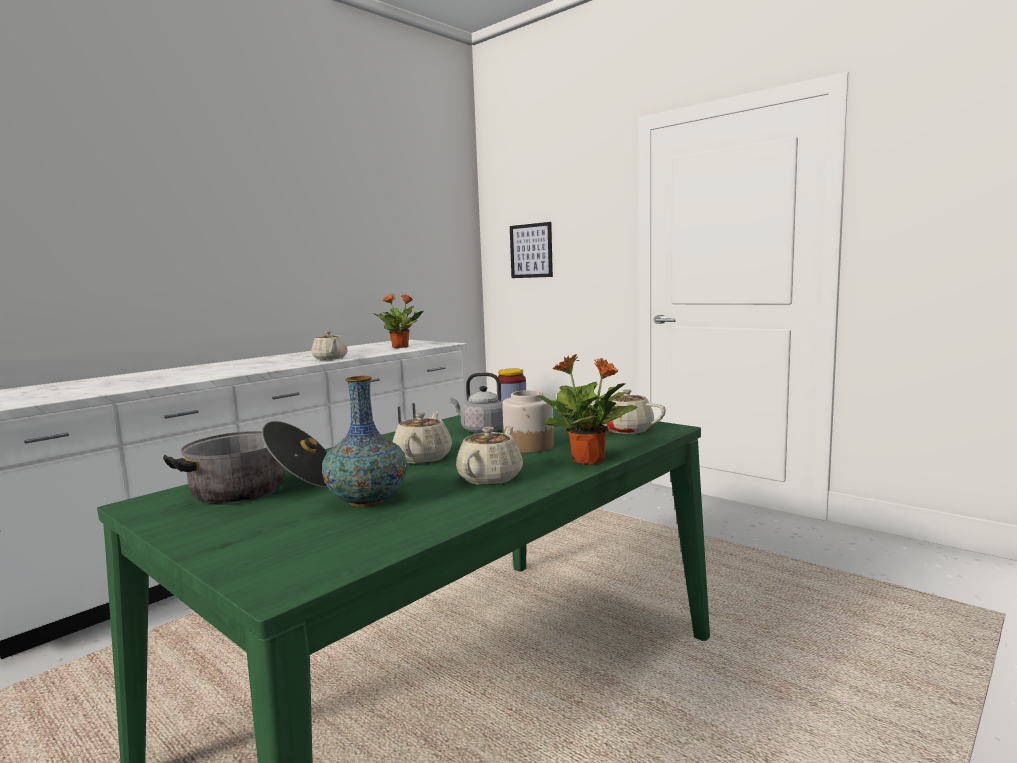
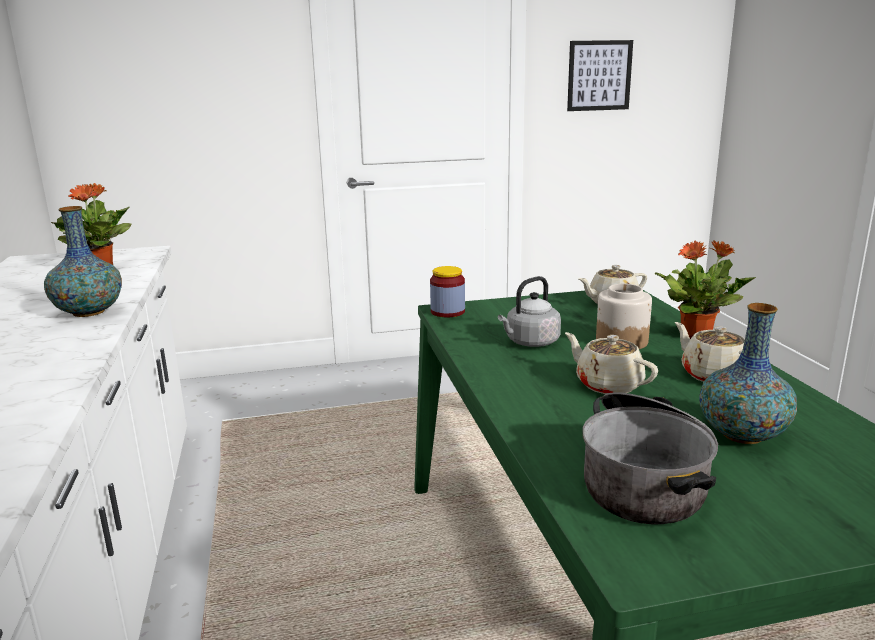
camera: 55 degrees left, 10 degrees up
beige teapot [311,331,347,360] -> vase [44,206,122,317]
picture [510,222,553,278] -> picture moved to [567,40,633,111]

